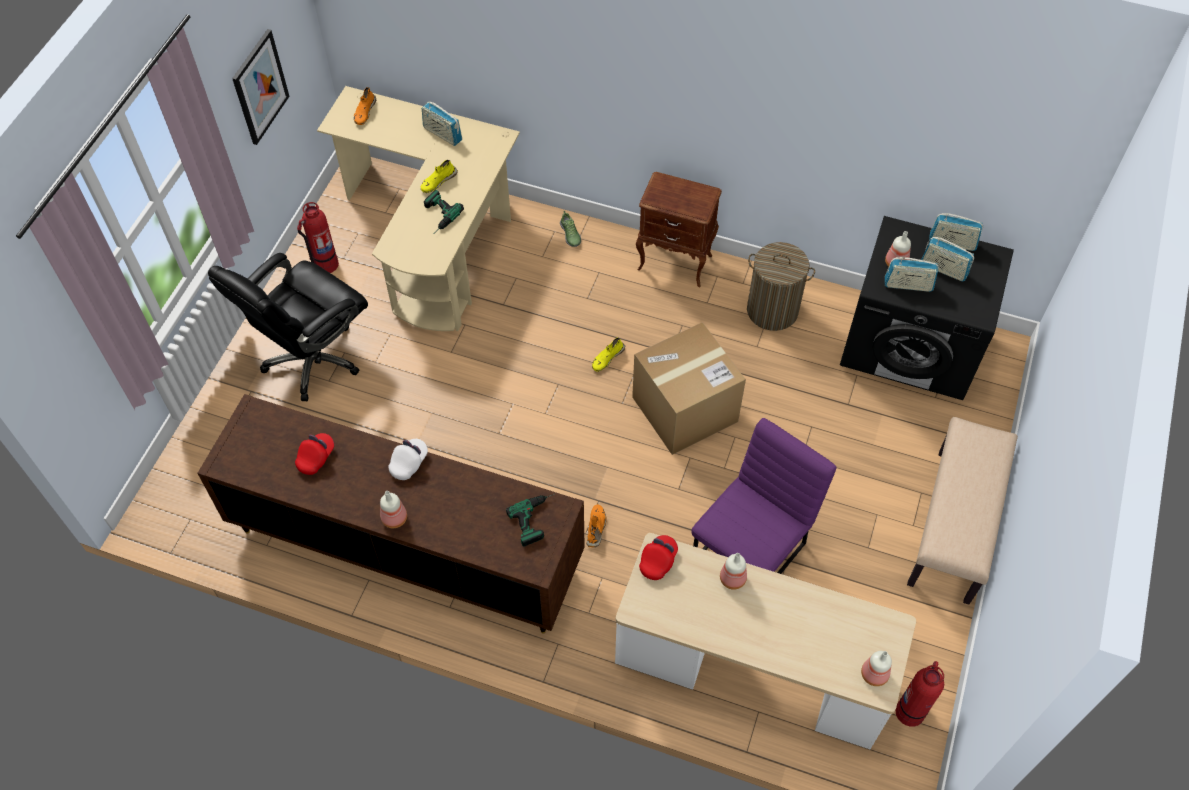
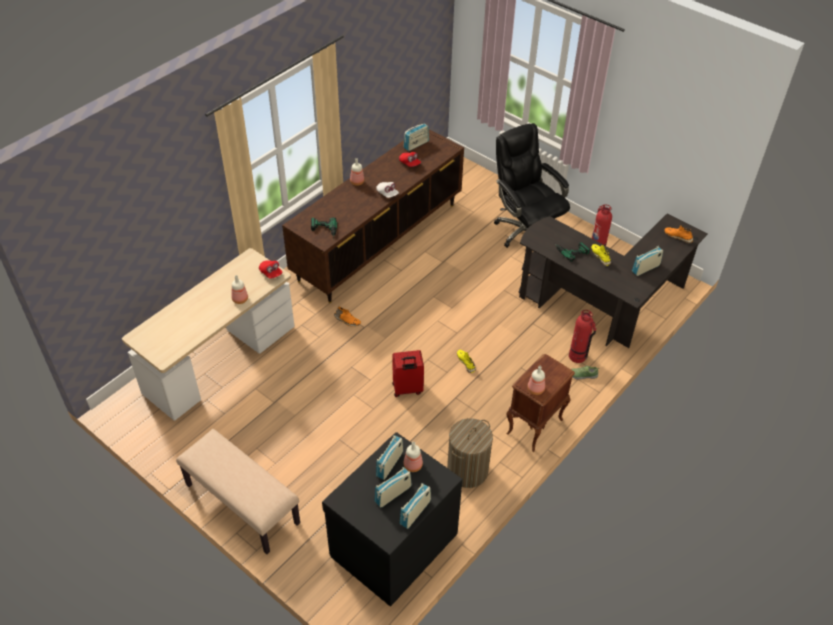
camera: 110 degrees right, 10 degrees down
picture [232,29,290,145] -> none
beige desk [317,86,520,331] -> black desk [519,213,708,348]
cardboard box [632,322,746,455] -> red suitcase [392,350,424,397]
purple chair [692,418,836,574] -> none
bottle [861,651,892,686] -> bottle moved to [527,366,545,395]
fire extinguisher [895,661,944,727] -> fire extinguisher moved to [569,310,596,363]
none -> radio [403,124,429,151]

